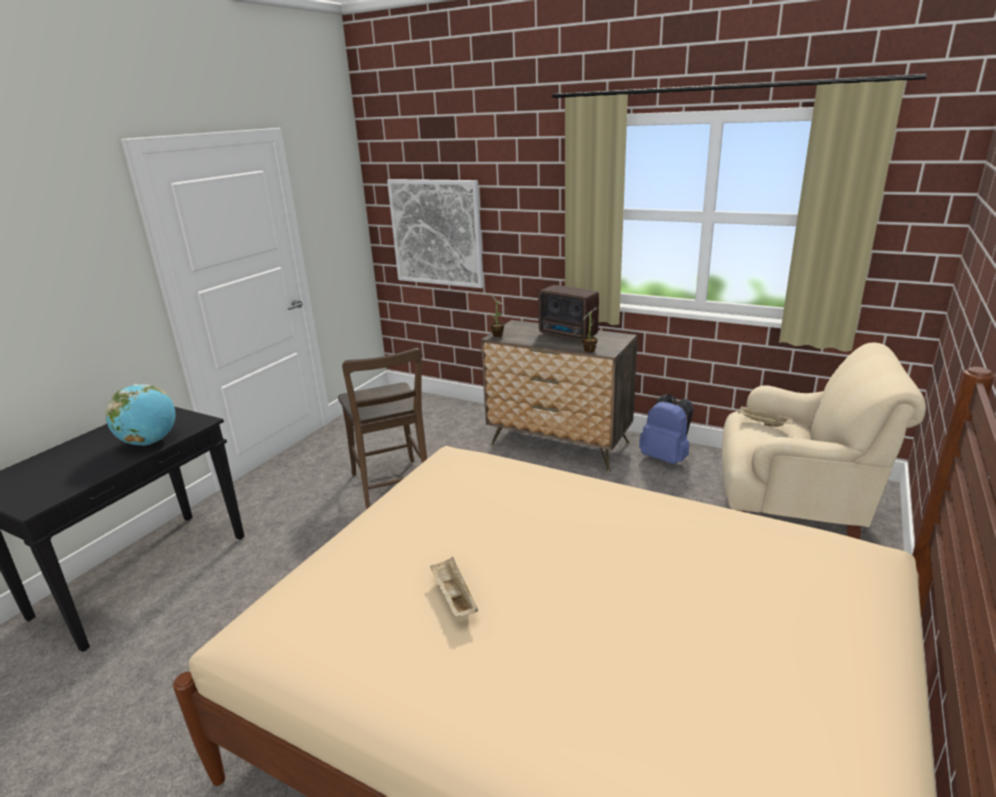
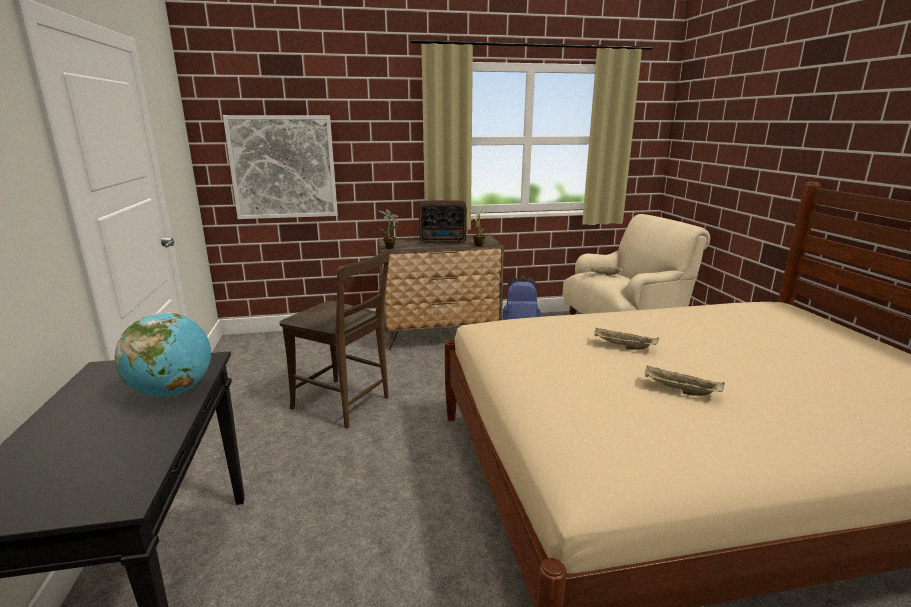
camera: 40 degrees left, 5 degrees down
none -> beige tray [594,328,659,350]

